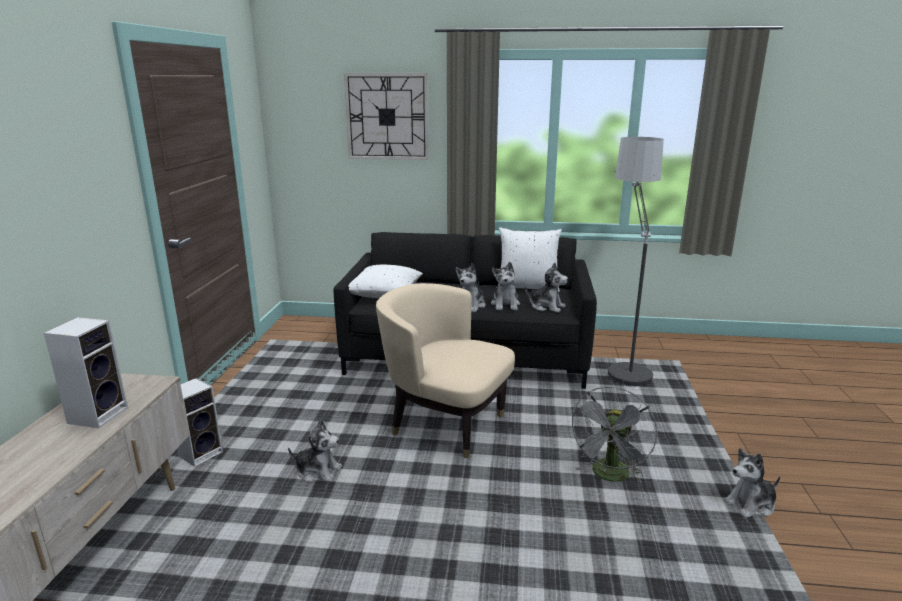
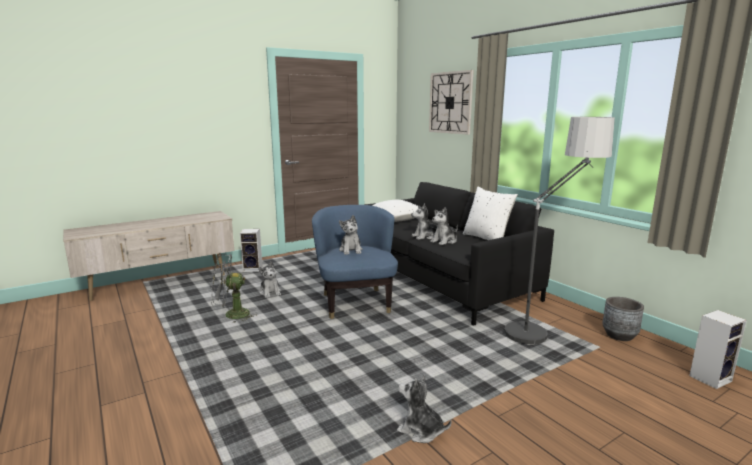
camera: 50 degrees right, 5 degrees down
speaker [44,317,128,428] -> speaker moved to [689,310,747,389]
beige armchair [376,283,515,458] -> blue armchair [312,205,398,319]
plush toy [525,262,568,313] -> plush toy moved to [339,215,363,255]
grey fan [569,386,657,482] -> grey fan moved to [211,254,257,322]
none -> grey planter [602,297,644,341]

